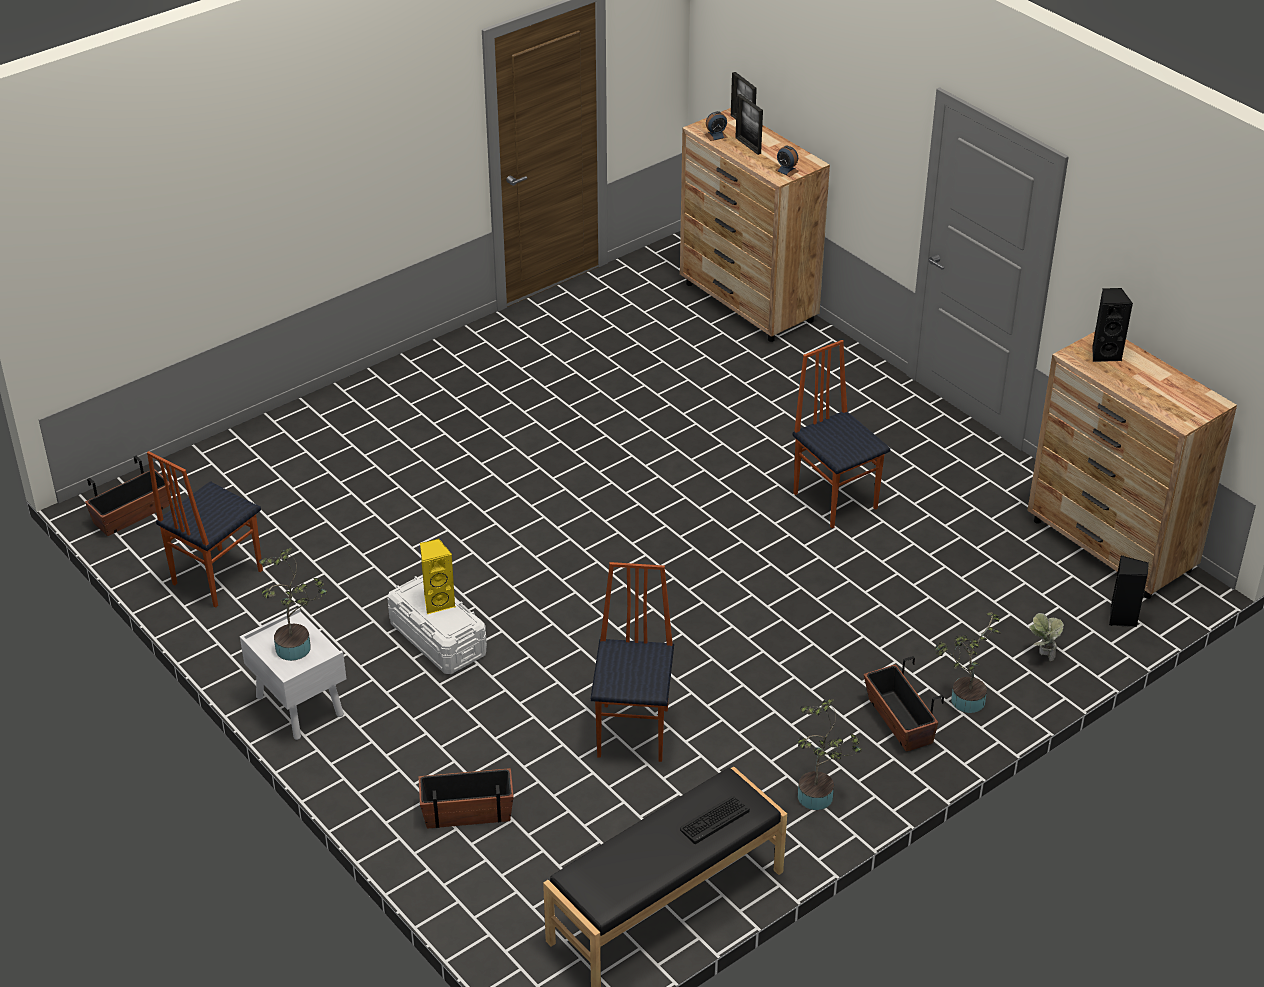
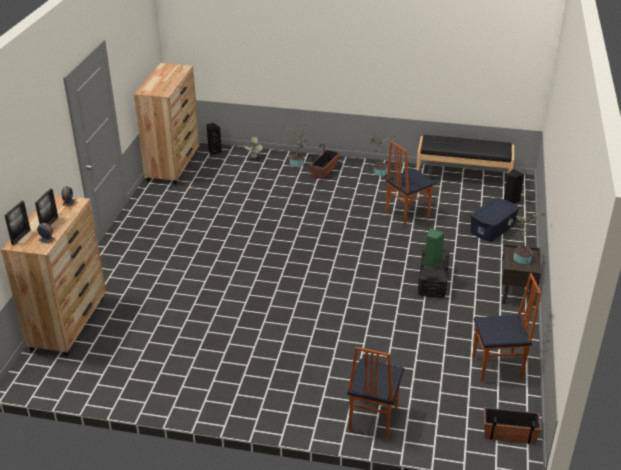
camera: 130 degrees left, 5 degrees down
white nightstand [240,608,346,740] -> brown nightstand [502,244,541,304]
white storage box [387,575,487,674] -> black storage box [418,248,450,298]
planter [419,768,514,829] -> blue storage box [471,197,519,242]
yellow speaker [420,539,456,614] -> green speaker [424,228,445,269]
chair [793,340,890,528] -> chair moved to [347,347,404,440]
black speaker [1093,288,1133,362] -> black speaker moved to [504,169,524,203]

